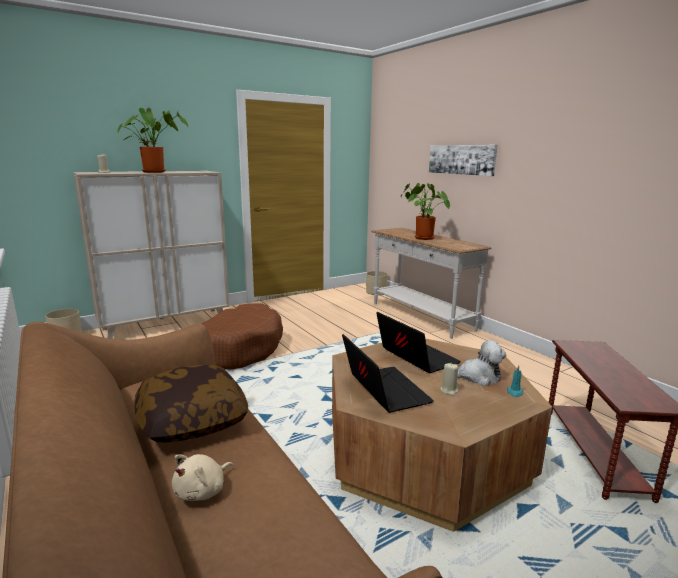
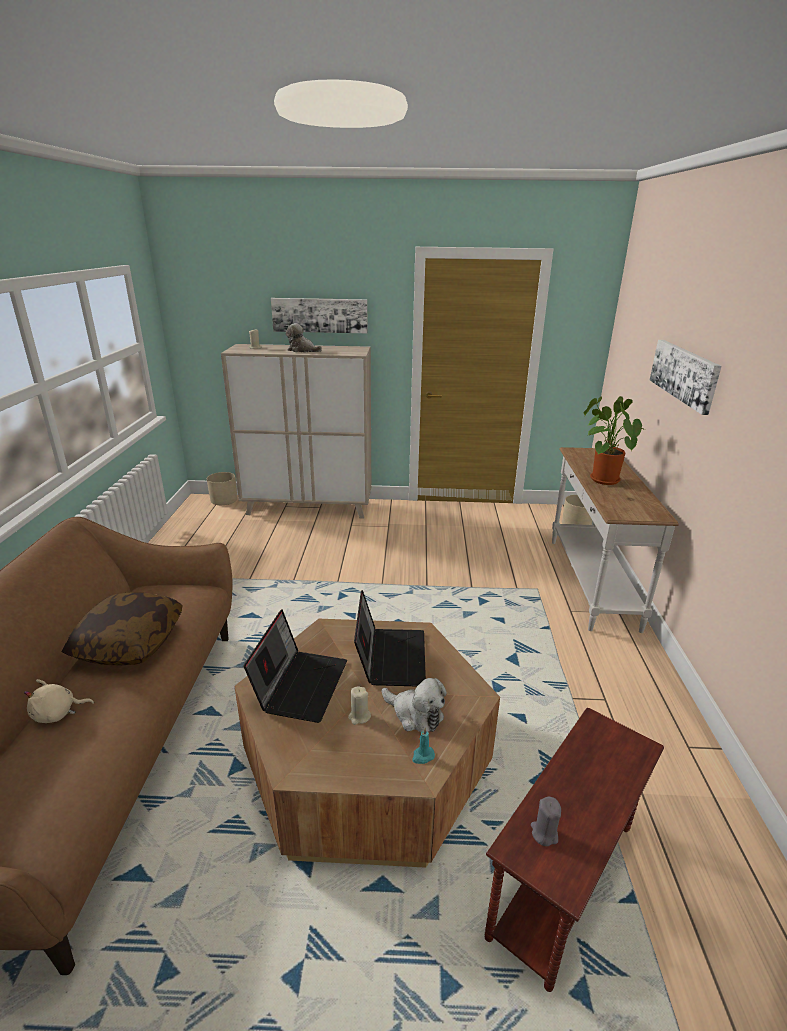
camera: 35 degrees right, 10 degrees up
potted plant [117,108,188,173] -> plush toy [286,323,322,352]
brown dog bed [201,303,283,369] -> none
none -> picture [271,298,368,333]
none -> grey candle [531,797,561,846]

